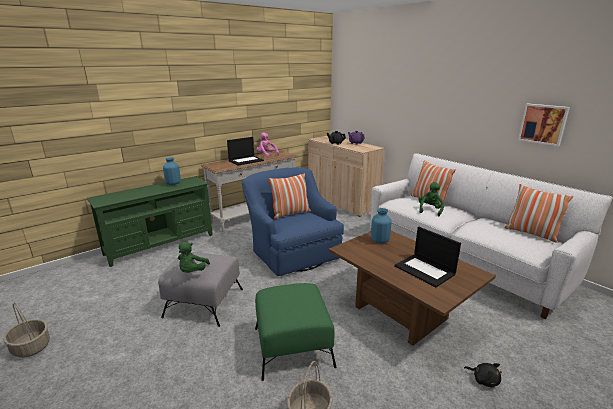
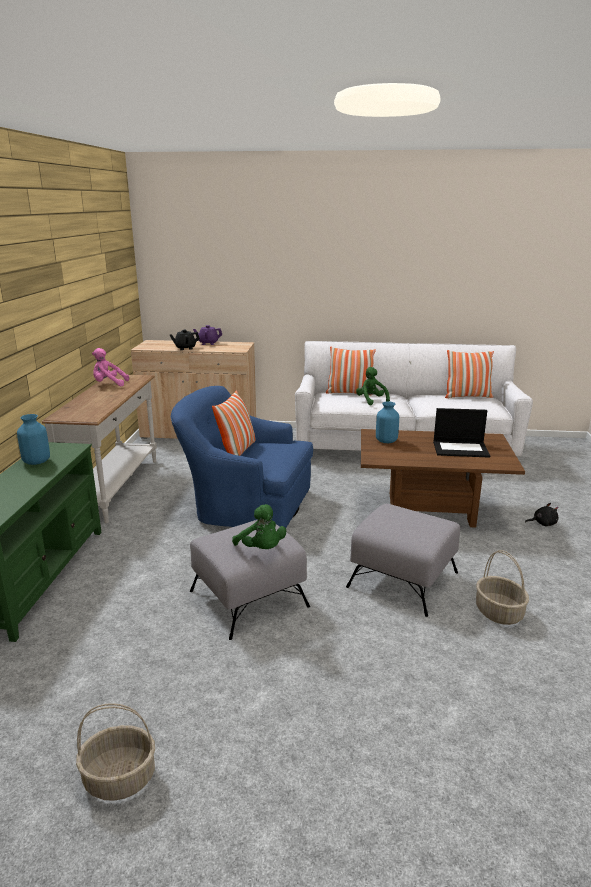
camera: 45 degrees left, 0 degrees up
laptop [227,137,264,166] -> none
green ottoman [255,283,337,381] -> grey ottoman [346,504,460,617]
picture [518,104,570,146] -> none

